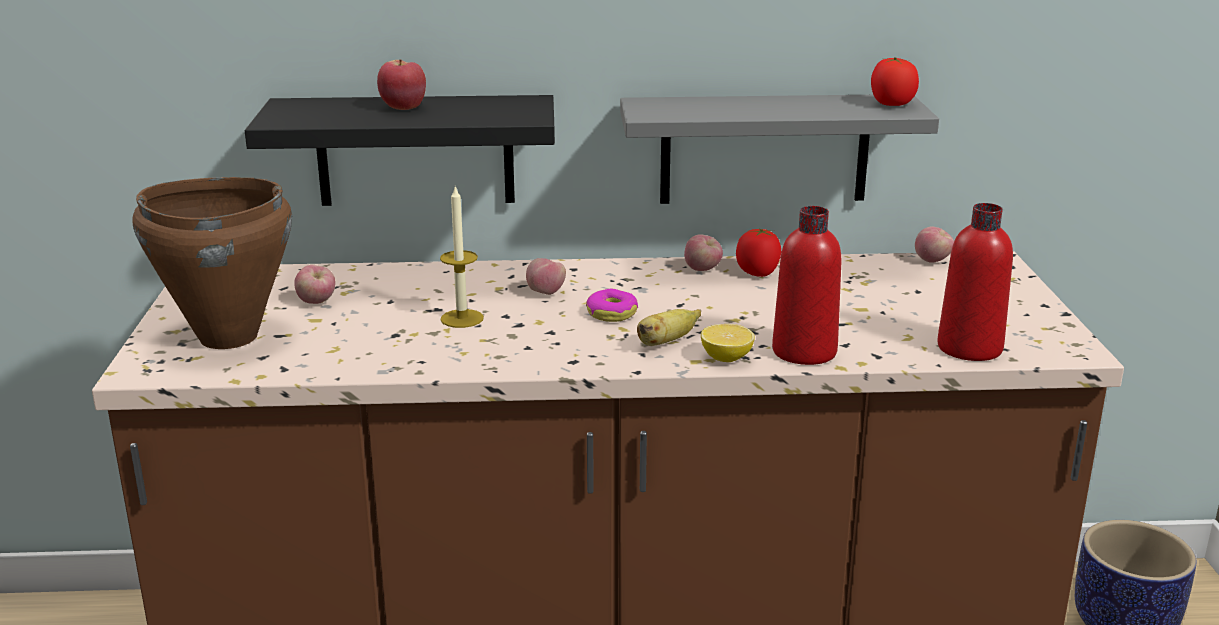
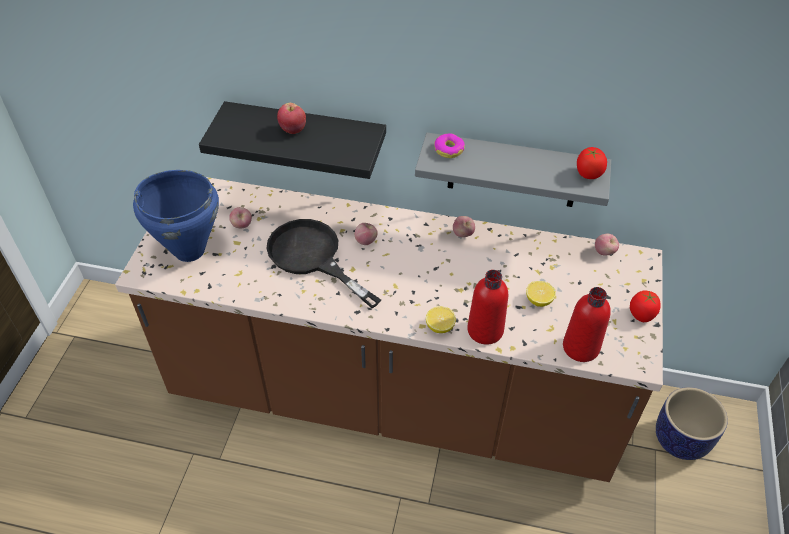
camera: 15 degrees right, 25 degrees up
brown cooking pot [132,177,292,349] -> blue cooking pot [133,170,219,262]
candle [440,186,484,328] -> black frying pan [266,219,381,308]
donut [586,288,638,322] -> donut moved to [434,133,465,158]
banana [637,309,701,346] -> none
tomato [736,229,781,277] -> tomato moved to [630,290,661,322]
none -> lemon [526,281,556,307]

